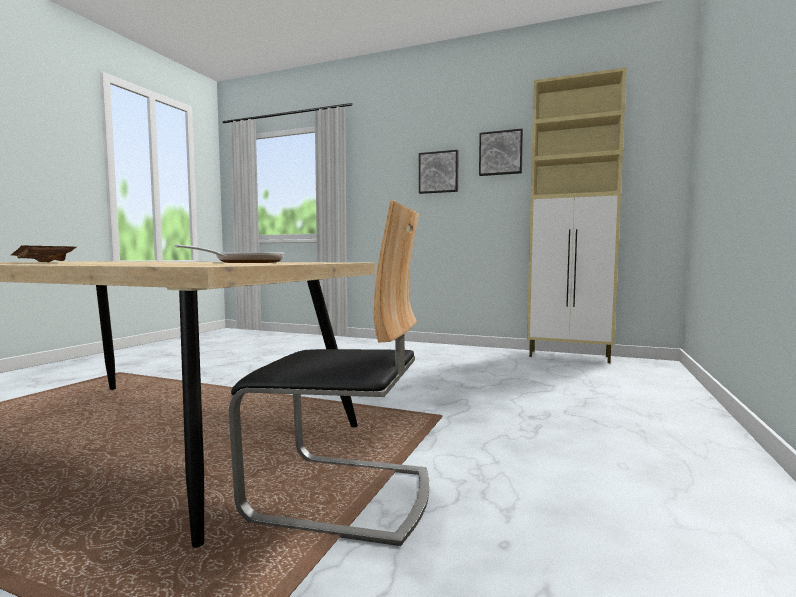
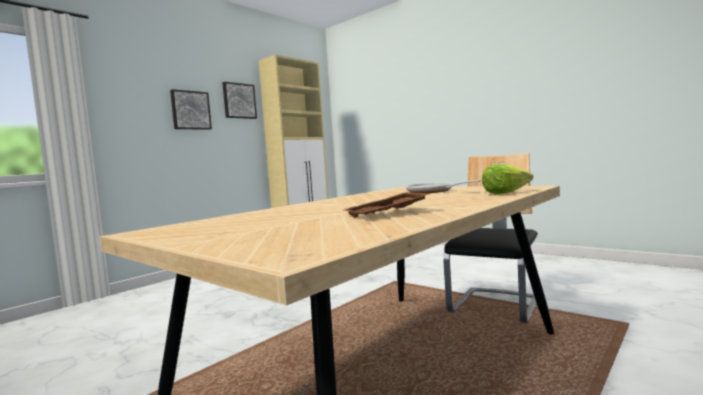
camera: 70 degrees left, 0 degrees up
none -> lettuce [482,164,533,194]

